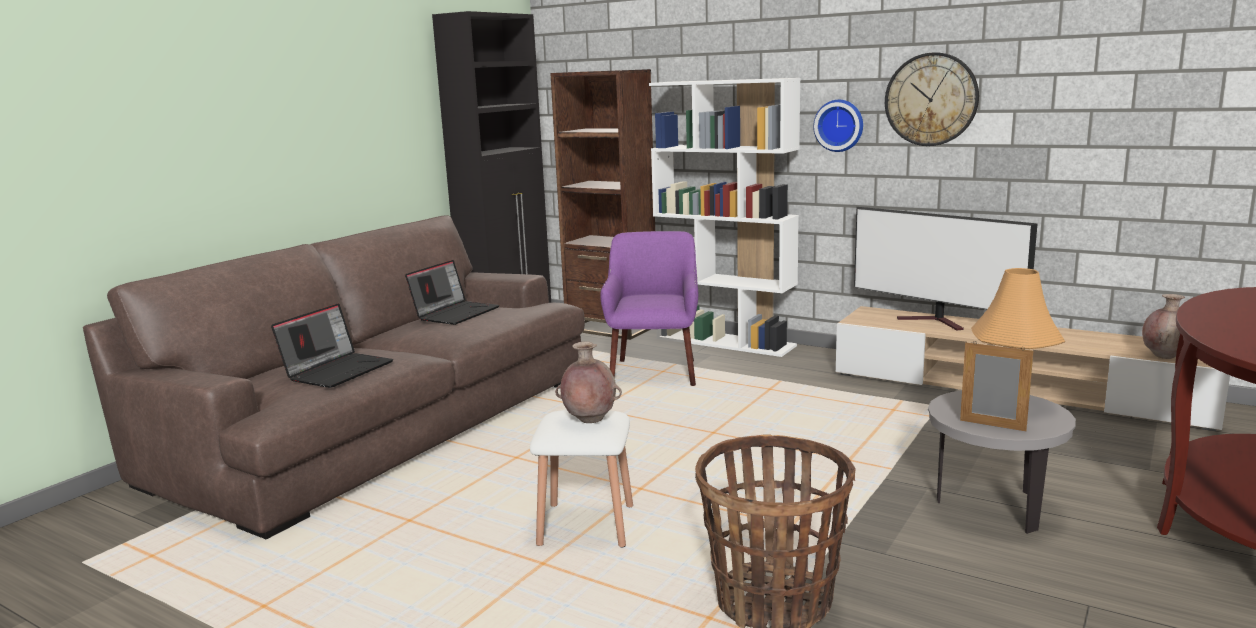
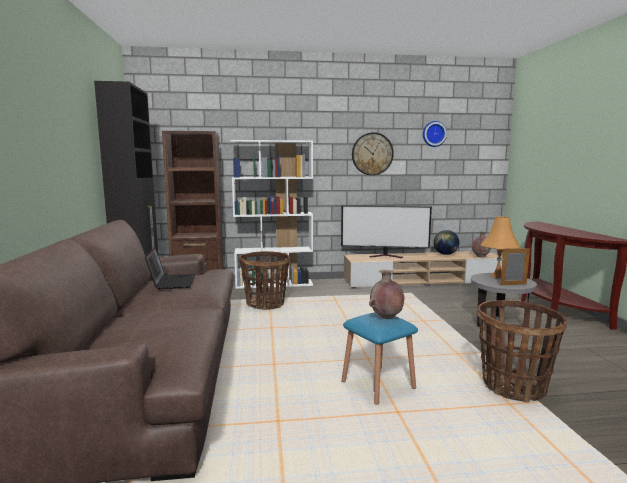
camera: 40 degrees left, 5 degrees down
laptop [271,303,393,388] -> none
white stool [530,410,633,547] -> blue stool [342,312,418,404]
purple armchair [600,231,698,386] -> basket [239,251,290,310]
wall clock [813,100,863,152] -> wall clock moved to [423,121,447,147]
none -> globe [433,230,459,255]

